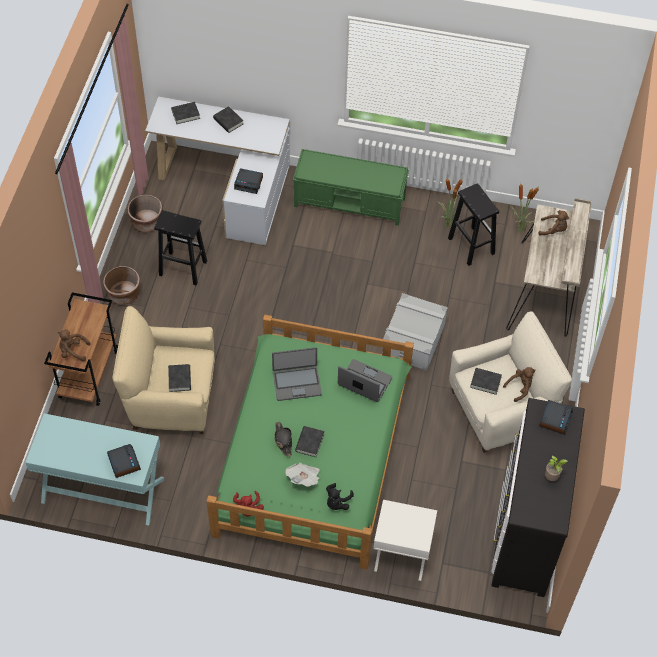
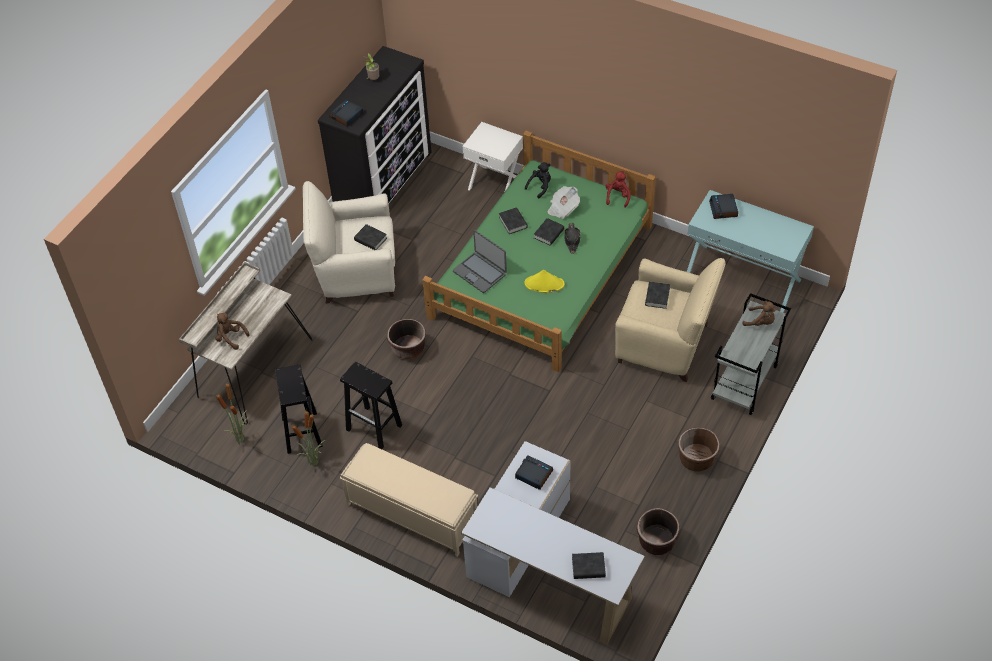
camera: 160 degrees left, 5 degrees down
brown cart [44,292,118,406] -> grey cart [711,293,791,415]
black stool [154,210,207,286] -> black stool moved to [340,362,402,449]
black book [213,106,243,133] -> black book moved to [499,207,528,234]
laptop [272,347,322,401] -> yellow hat [525,270,565,293]
green bench [293,149,409,226] -> beige bench [340,443,478,557]
grey storage box [382,293,448,371] -> brown planter [387,319,426,359]
brown plush toy [503,367,535,402] -> none

